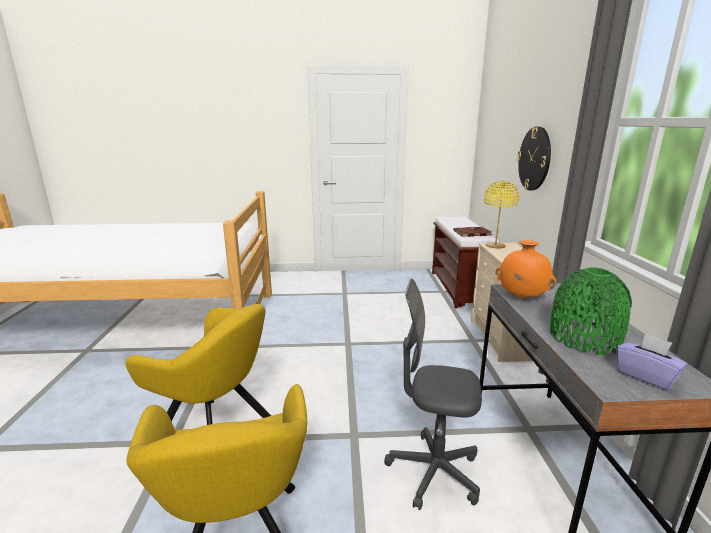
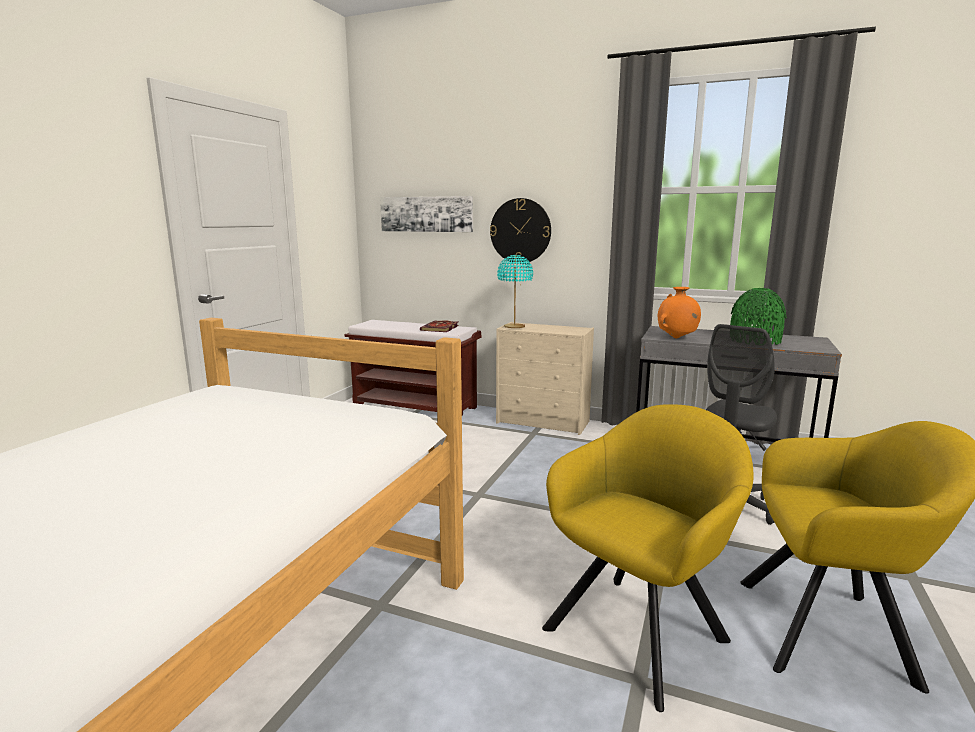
camera: 65 degrees left, 5 degrees down
yellow table lamp [484,181,519,248] -> turquoise table lamp [497,255,533,328]
purple tissue box [616,334,688,391] -> none
none -> picture [380,196,473,232]

